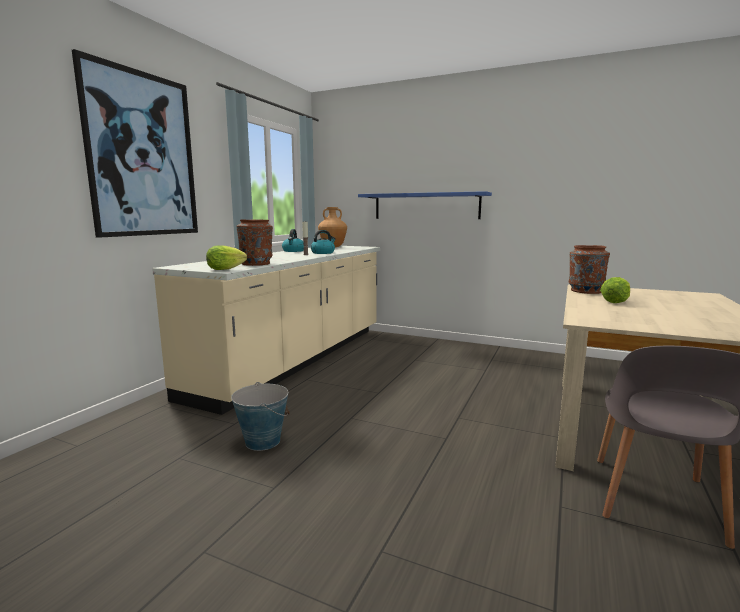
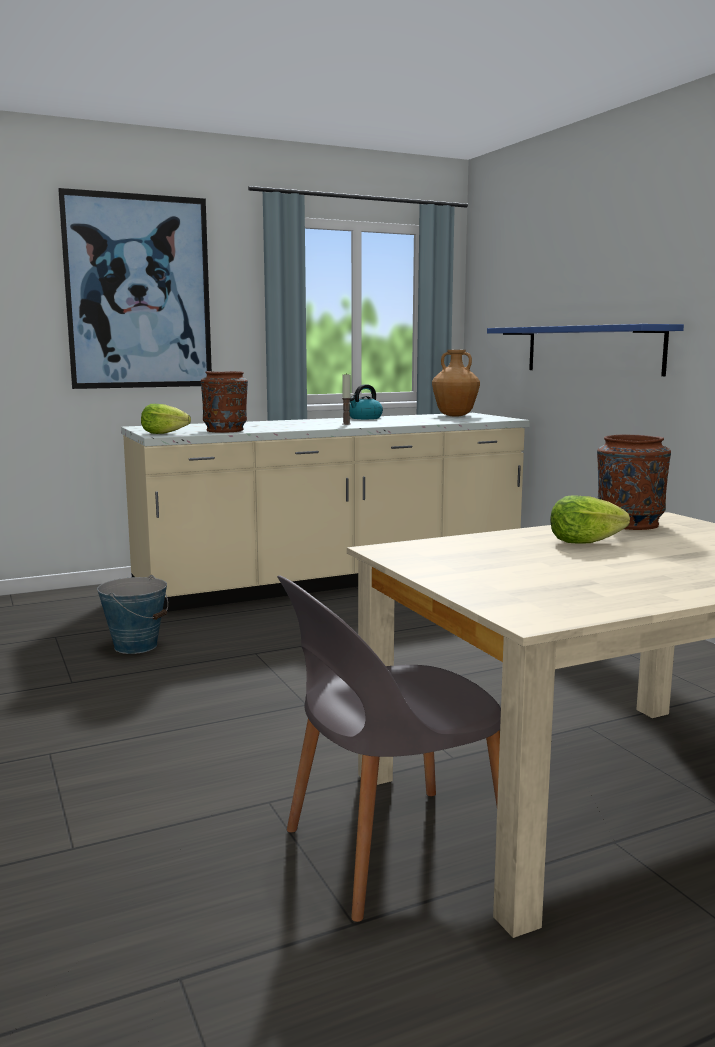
camera: 40 degrees right, 0 degrees up
kettle [311,230,336,254] -> none

